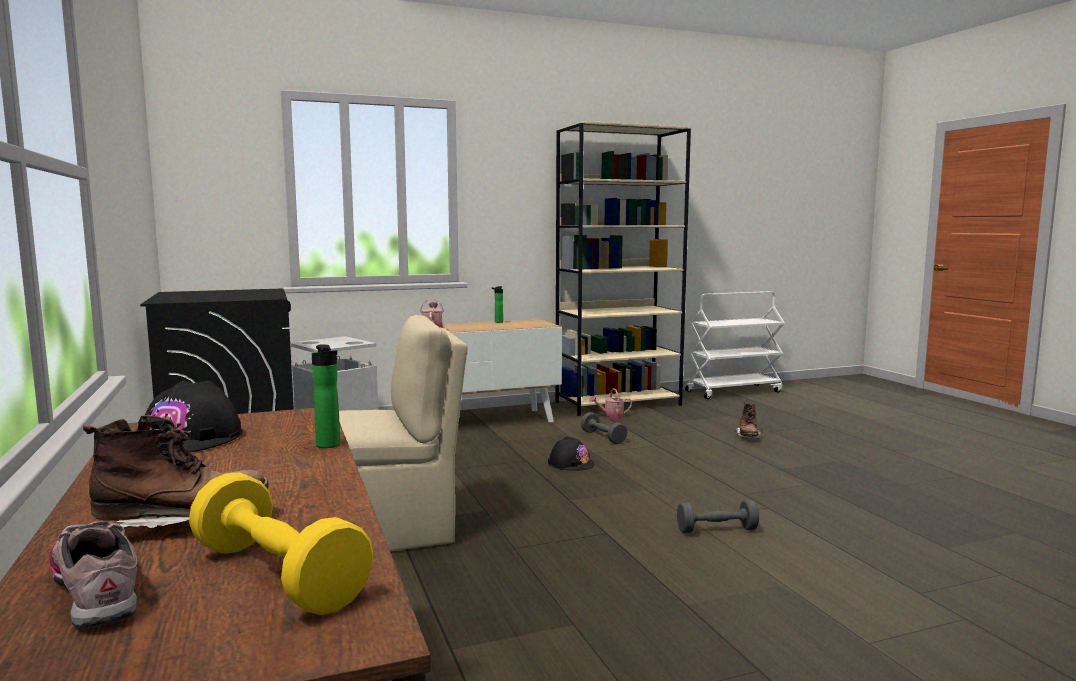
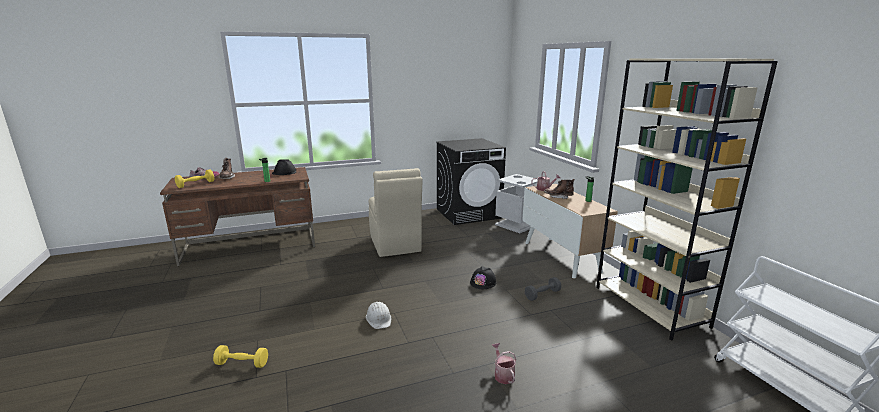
camera: 90 degrees right, 10 degrees up
watering can [589,388,632,419] -> watering can moved to [492,343,516,384]
grey dumbbell [677,500,759,533] -> white hard hat [366,302,391,329]
brown boot [735,402,761,439] -> brown boot moved to [544,179,575,199]
none -> yellow dumbbell [213,345,268,368]

